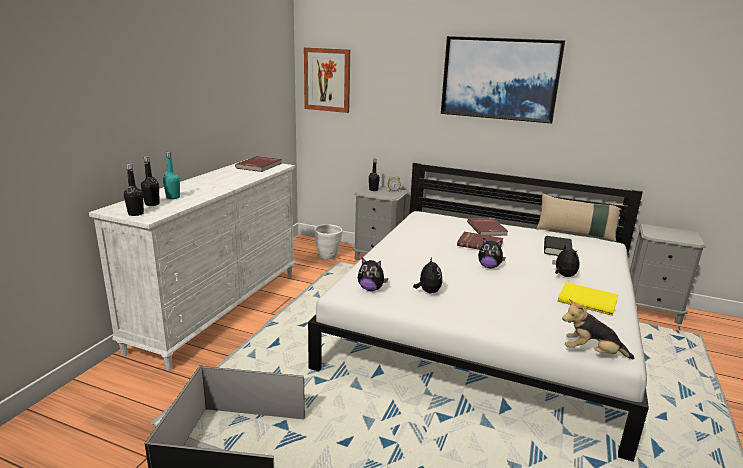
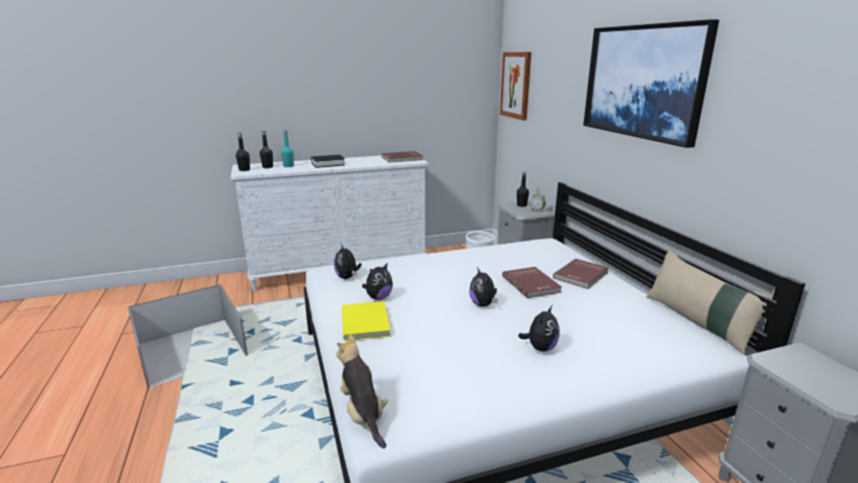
camera: 50 degrees right, 0 degrees up
black book [544,236,572,256] -> black book moved to [311,155,345,168]
yellow book [558,282,618,316] -> yellow book moved to [342,301,391,341]

